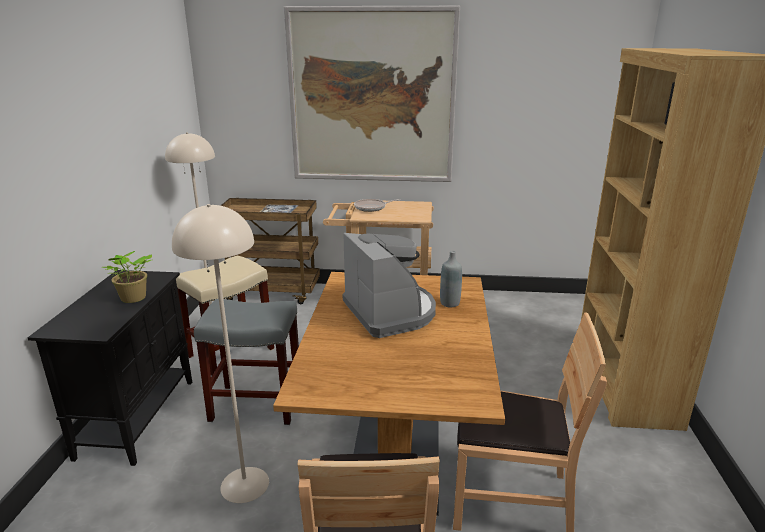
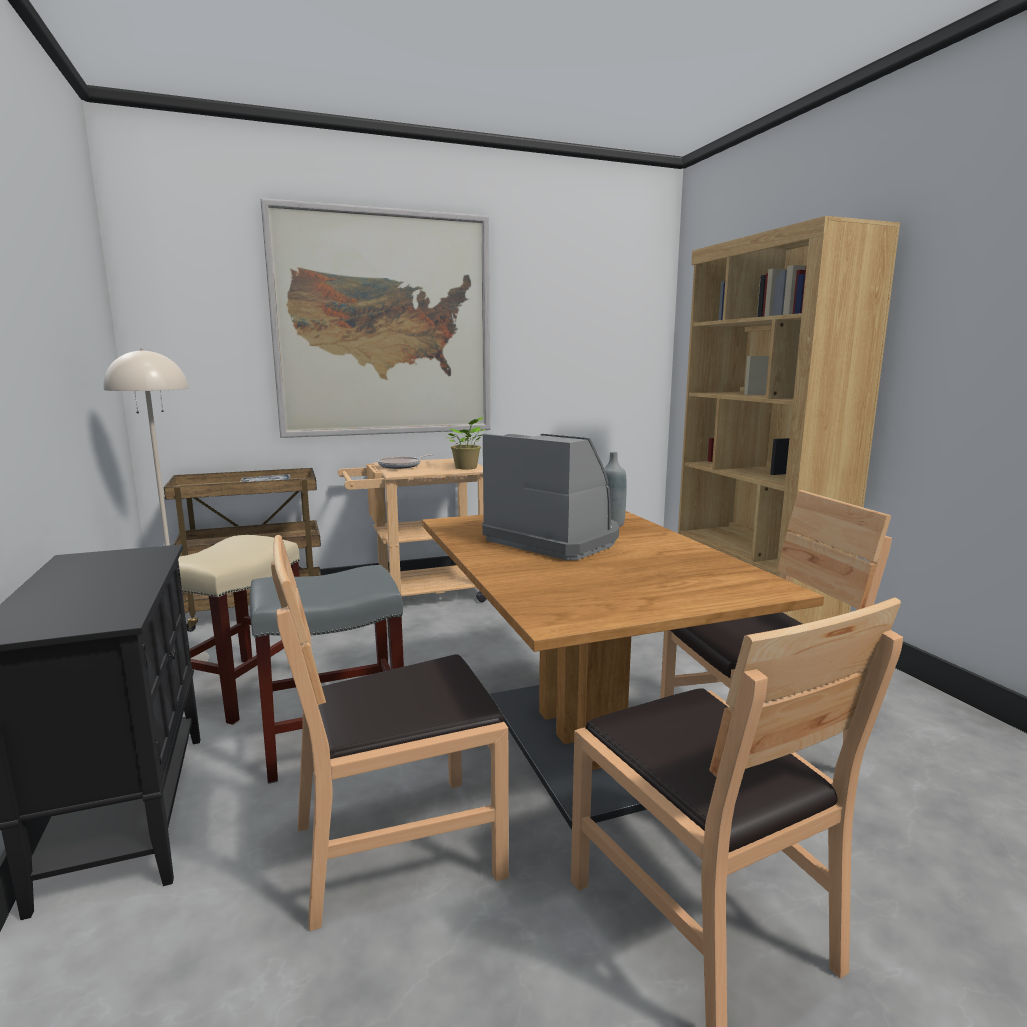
camera: 25 degrees left, 10 degrees down
potted plant [101,251,152,303] -> potted plant moved to [446,417,486,469]
beige floor lamp [172,204,269,503] -> brown chair [271,535,509,931]

